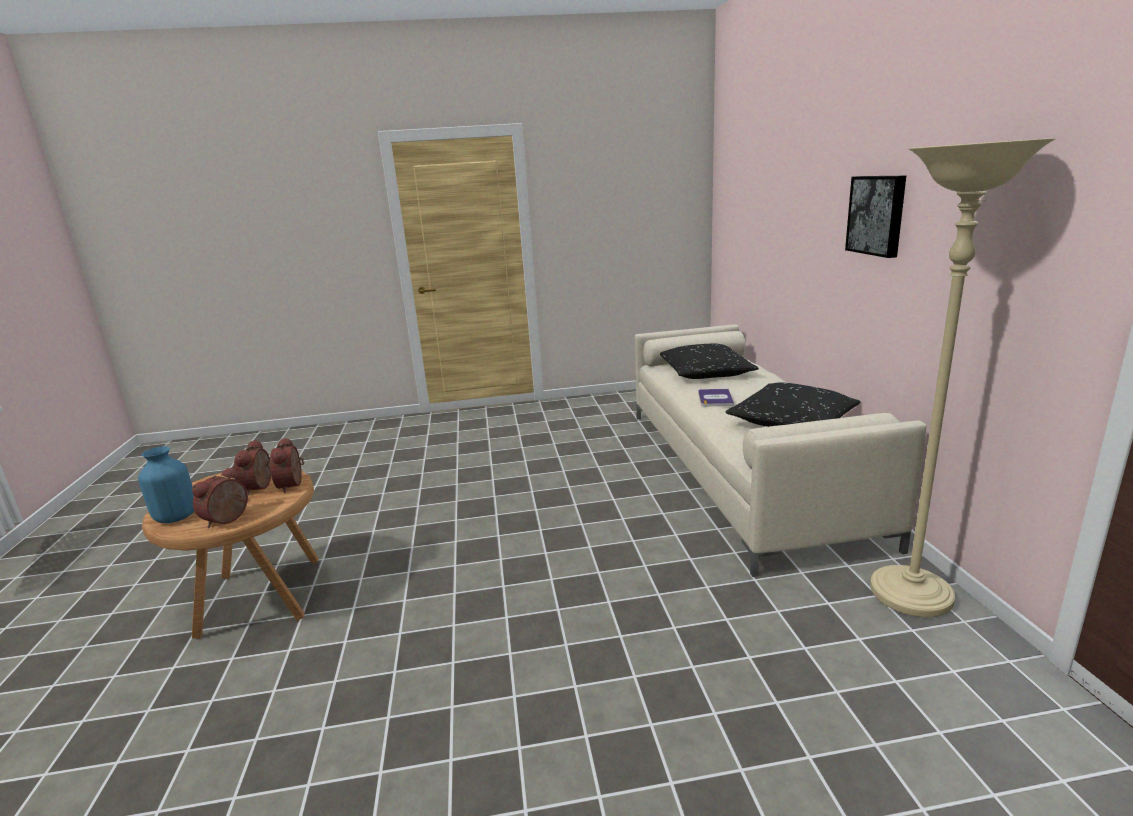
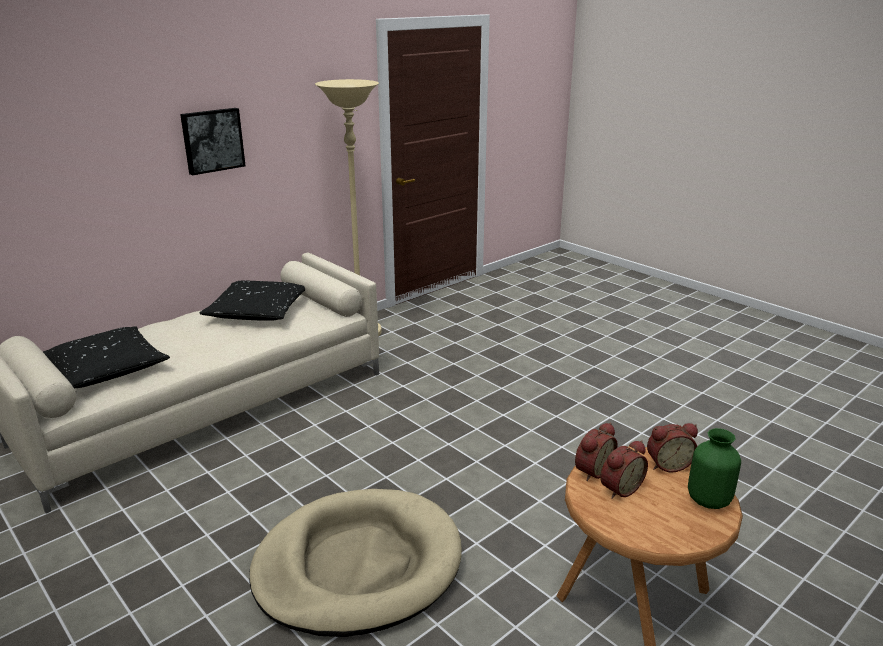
camera: 125 degrees left, 5 degrees up
blue vase [138,446,194,523] -> green vase [688,428,741,509]
book [698,389,734,406] -> none
none -> beige dog bed [250,489,462,637]

